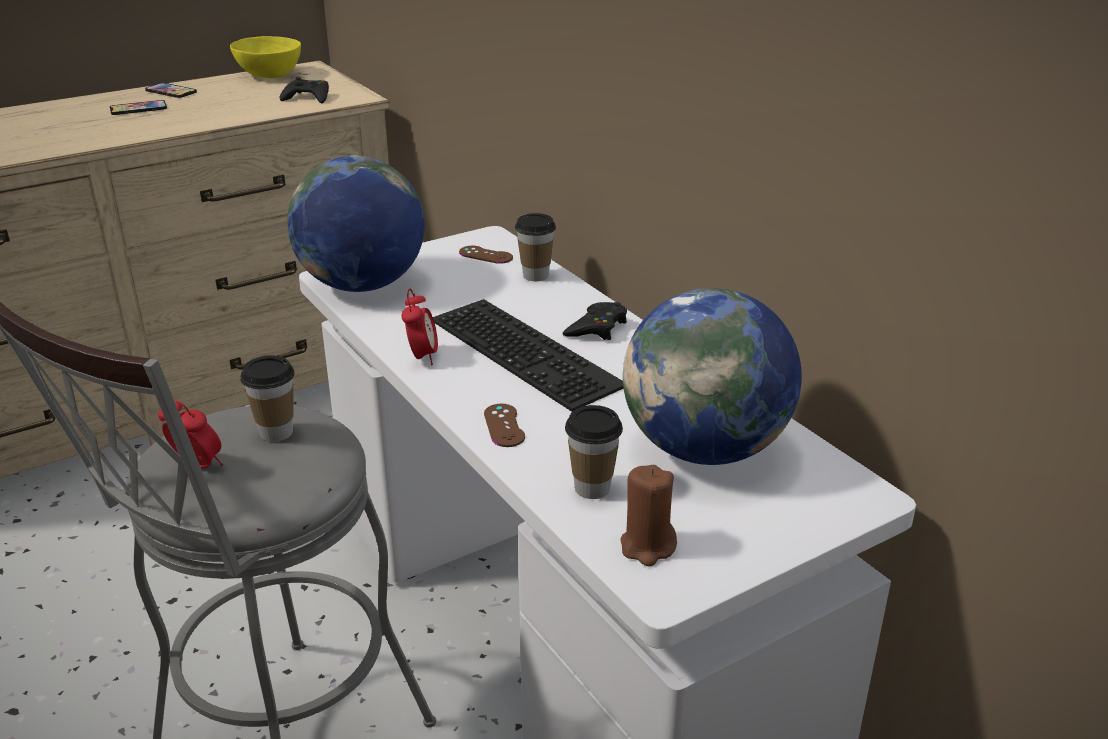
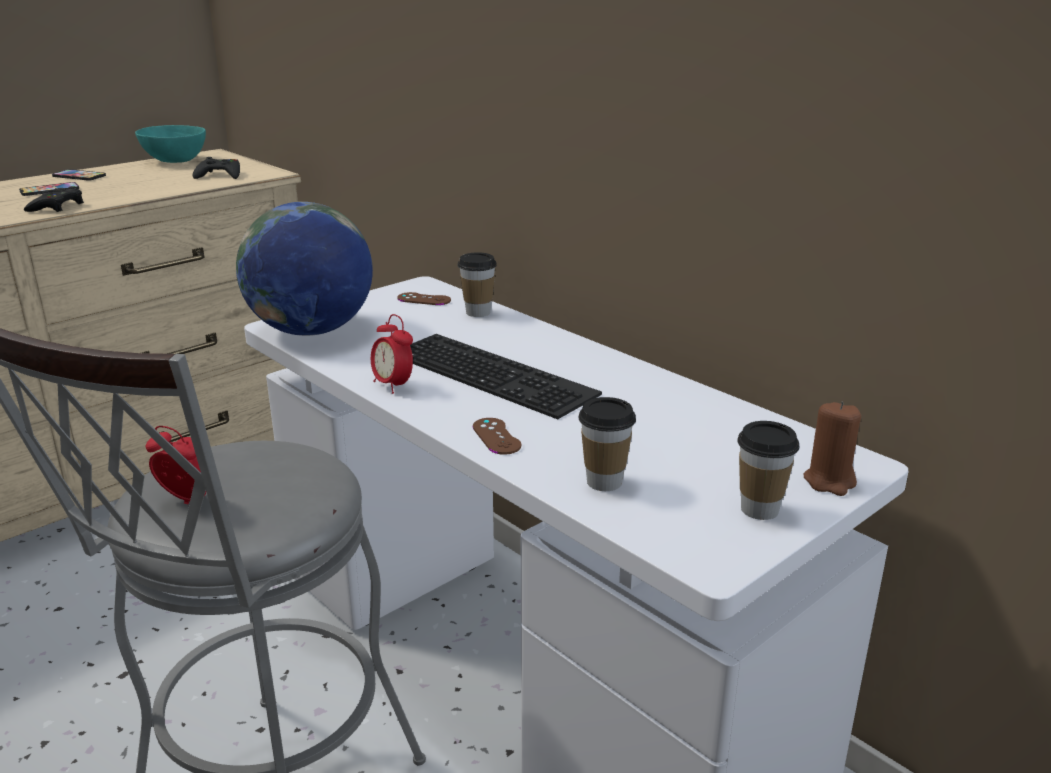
camera: 10 degrees left, 5 degrees down
yellow bowl [230,36,301,78] -> turquoise bowl [135,125,206,163]
cup [240,355,295,442] -> cup moved to [737,421,800,520]
alarm clock [401,289,438,365] -> alarm clock turned 150 degrees clockwise [371,314,413,394]
black game controller [563,302,627,340] -> black game controller moved to [24,186,84,212]
brown candle [620,465,677,566] -> brown candle moved to [804,401,861,496]
globe [623,288,802,465] -> none

